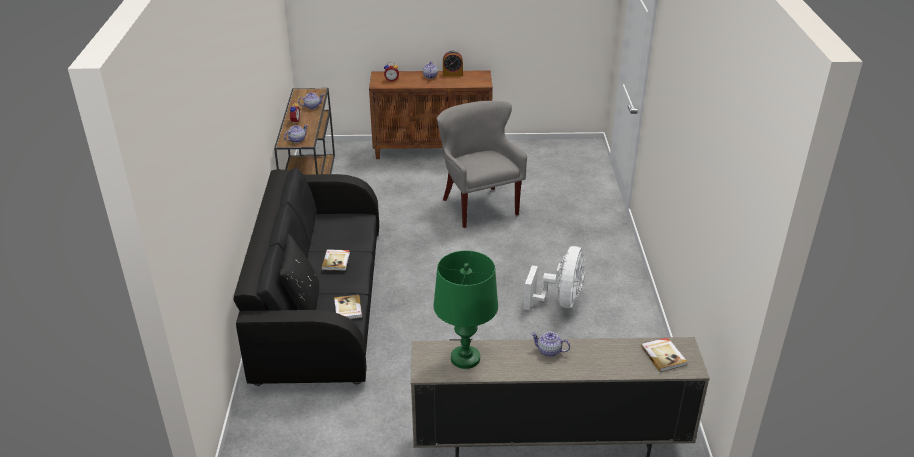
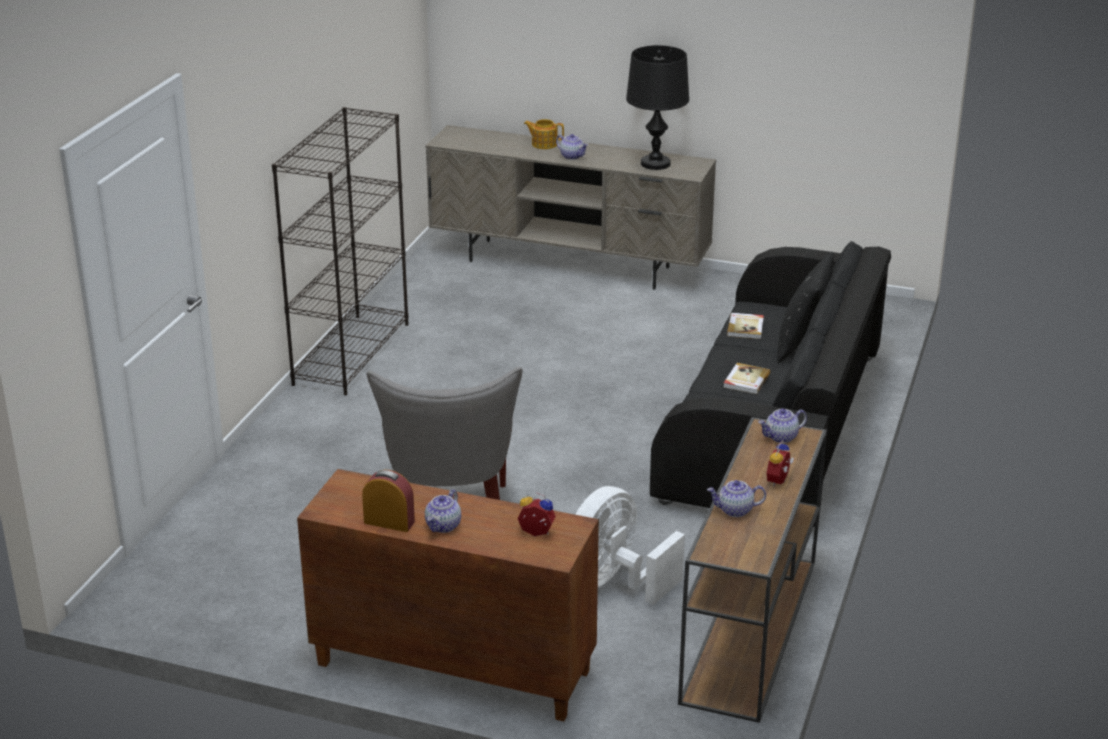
camera: 160 degrees left, 5 degrees down
green table lamp [434,251,498,369] -> black table lamp [626,45,689,170]
white fan [524,246,585,310] -> white fan moved to [575,486,685,605]
book [641,337,687,372] -> none
none -> black bookcase [272,107,409,395]
none -> teapot [524,119,564,149]

